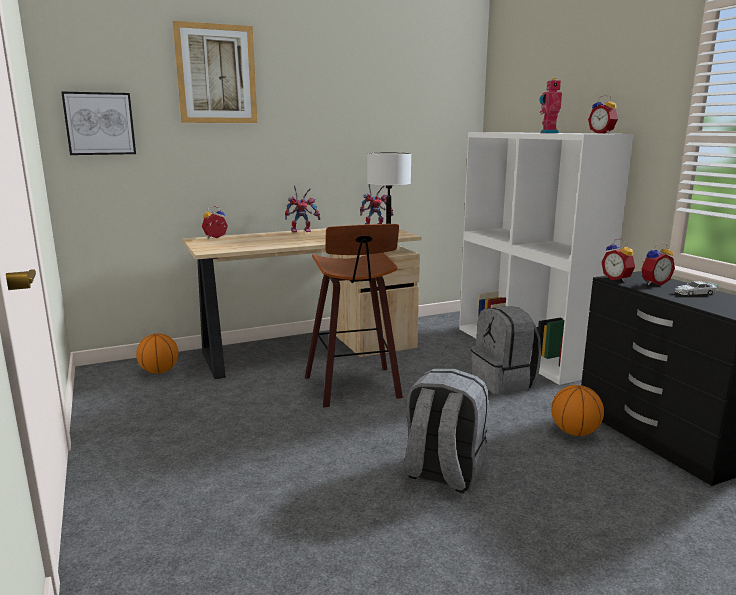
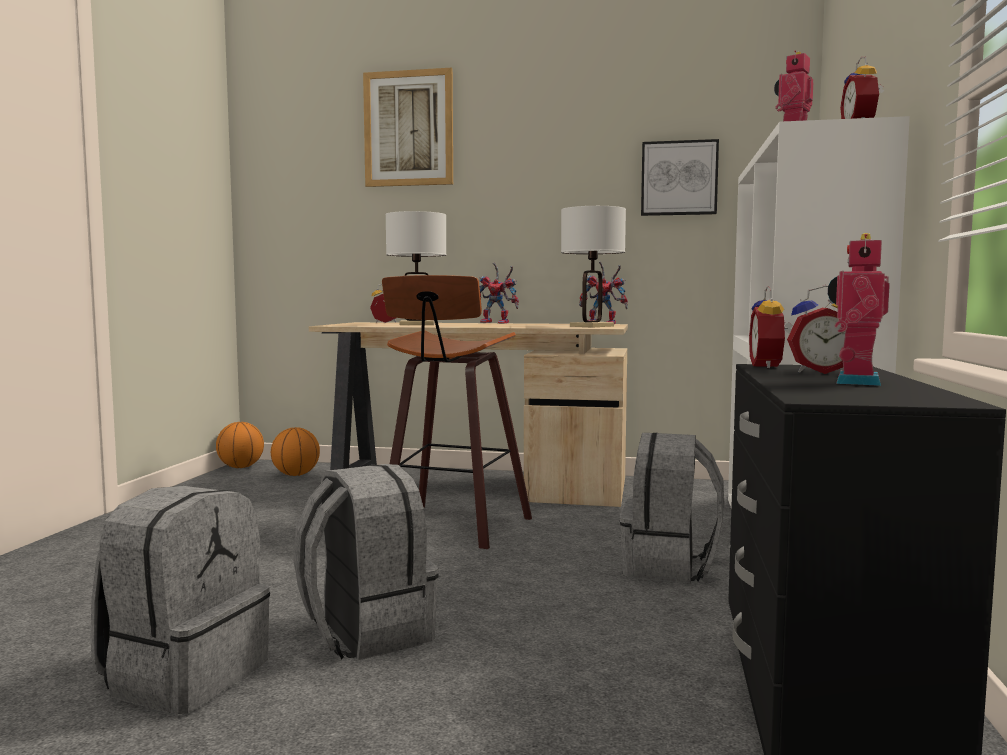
camera: 35 degrees right, 10 degrees down
picture [61,92,136,155] -> picture moved to [641,139,719,216]
basketball [551,385,604,436] -> basketball moved to [216,422,264,468]
toy car [675,281,719,296] -> toy robot [828,233,890,386]
none -> grey backpack [91,486,270,714]
none -> white table lamp [386,211,446,325]

